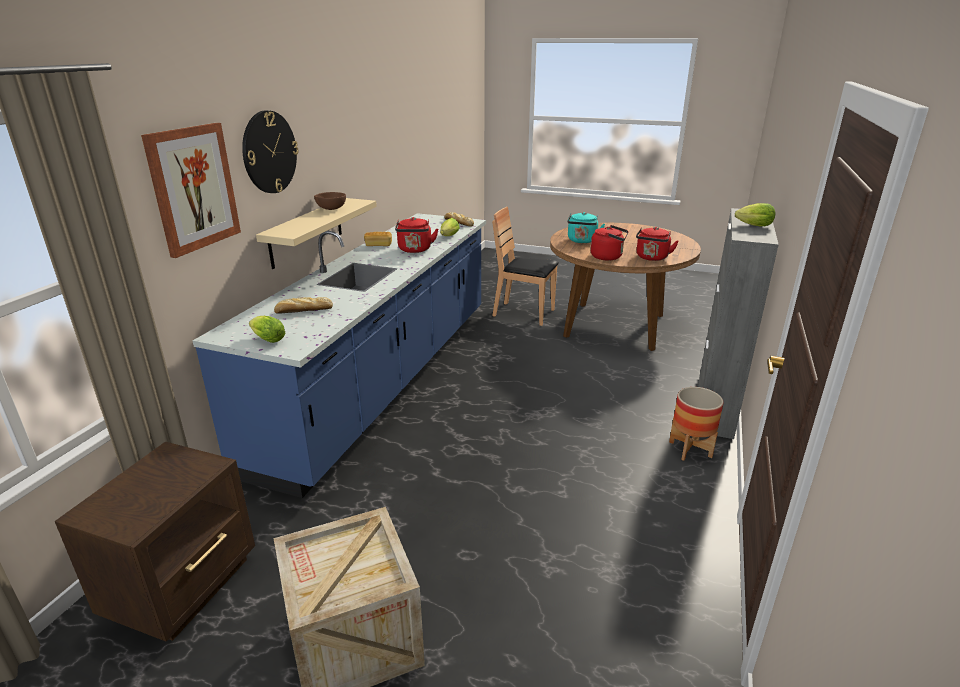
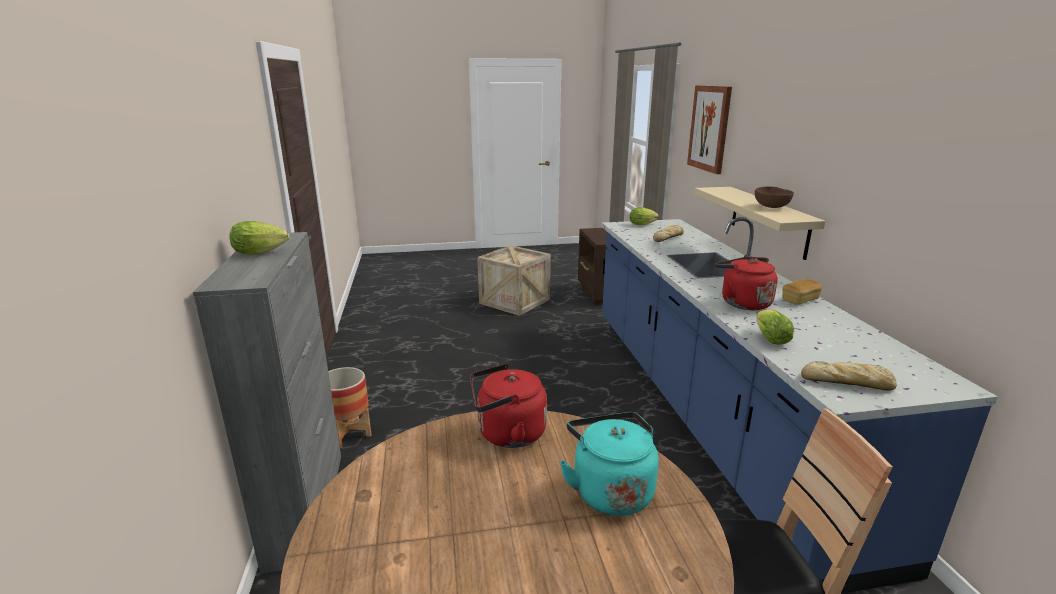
camera: 150 degrees right, 5 degrees down
wall clock [242,110,299,193] -> none
red kettle [636,227,678,261] -> none

